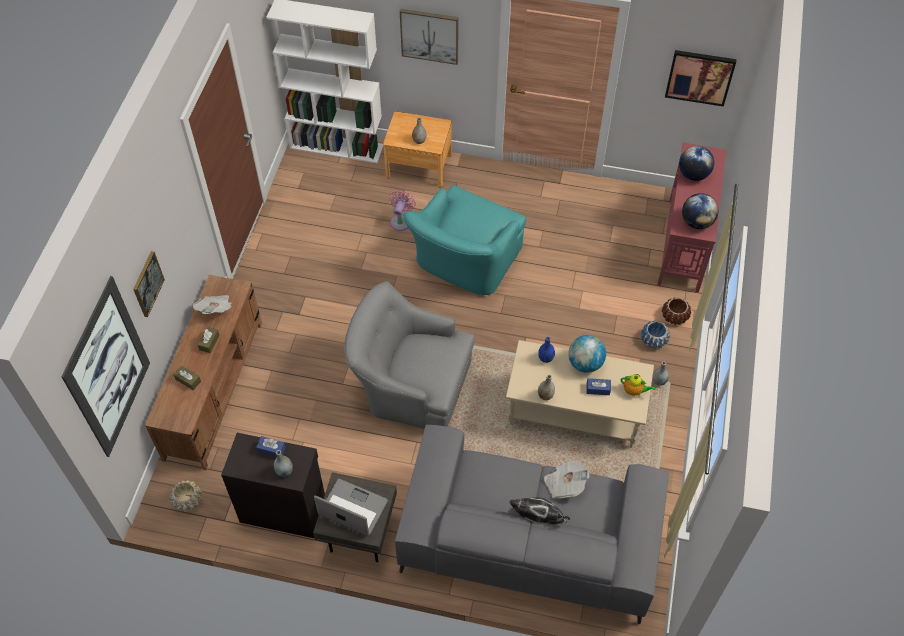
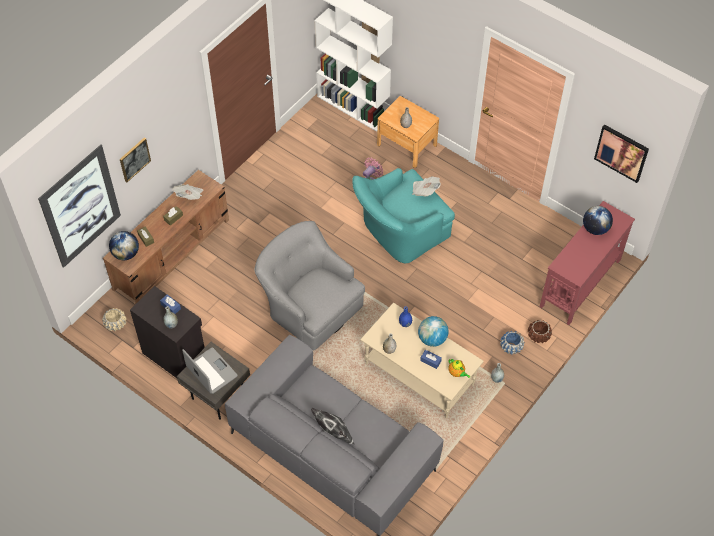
camera: 25 degrees right, 0 degrees up
picture [400,9,459,65] -> none
newspaper [544,461,590,498] -> newspaper moved to [412,176,441,196]
globe [682,193,719,229] -> globe moved to [109,231,139,260]

